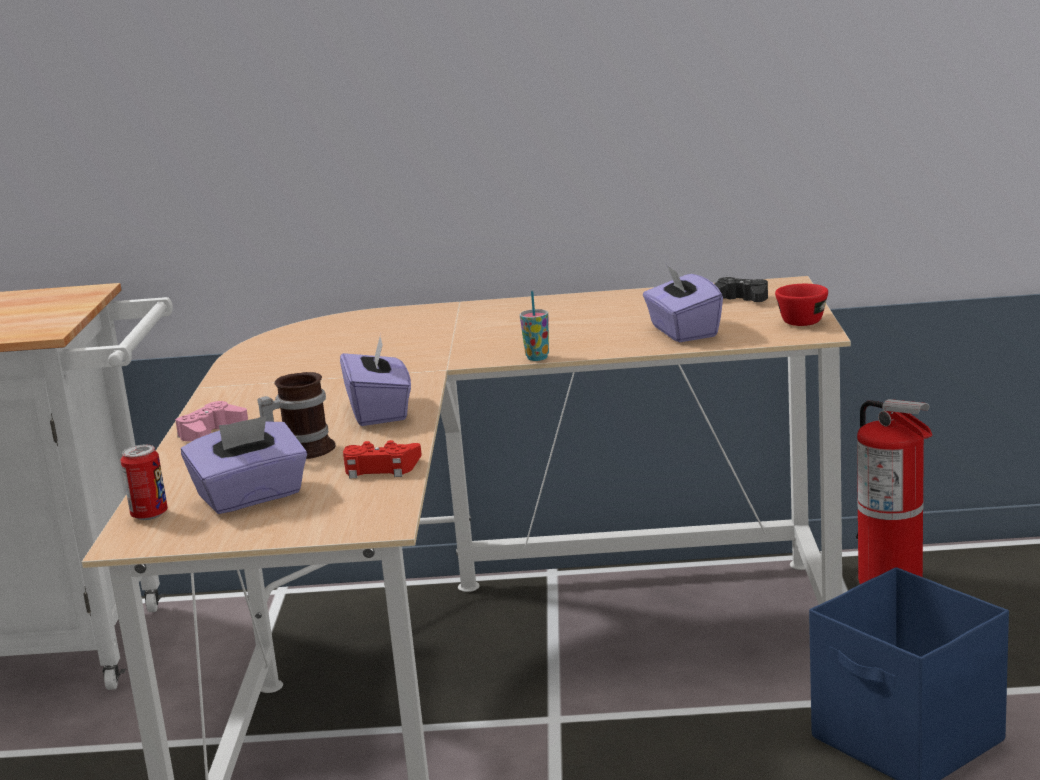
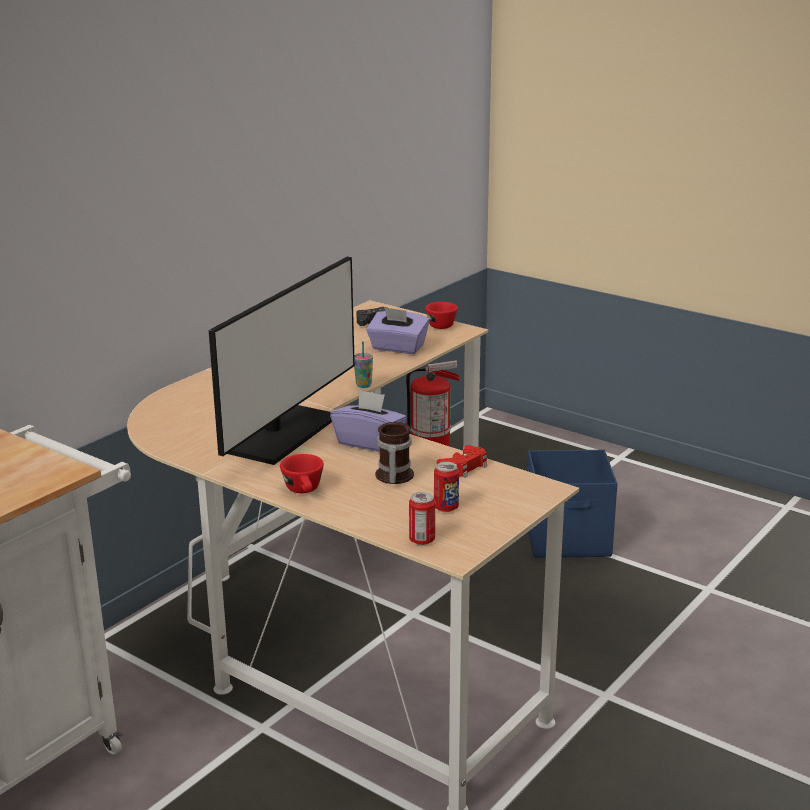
camera: 55 degrees left, 5 degrees up
pink game controller [175,401,248,442] -> red cup [280,454,324,493]
purple tissue box [181,416,307,514] -> can [434,462,459,512]
none -> monitor [209,256,355,465]

